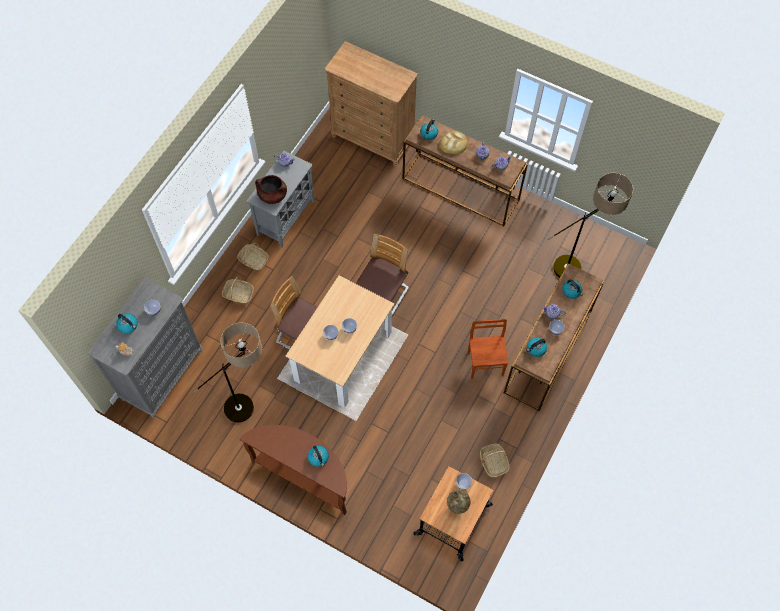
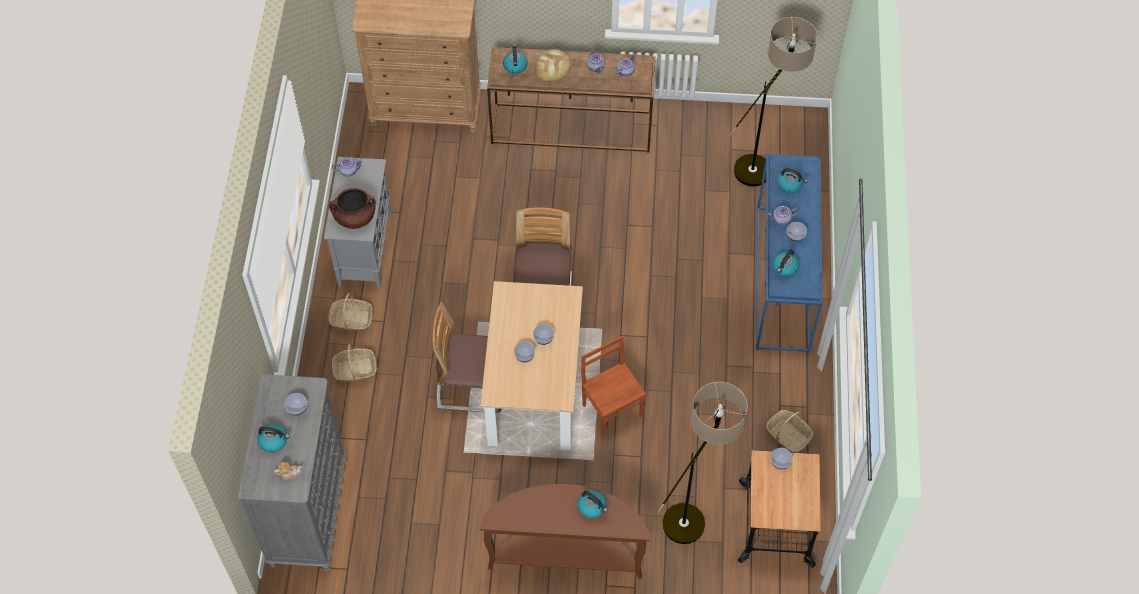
camera: 25 degrees left, 5 degrees down
floor lamp [192,322,262,422] -> floor lamp moved to [657,382,748,544]
beige vase [447,490,471,514] -> none
brown chair [468,319,508,379] -> brown chair moved to [581,336,646,437]
brown console table [504,263,604,411] -> blue console table [756,154,823,353]

